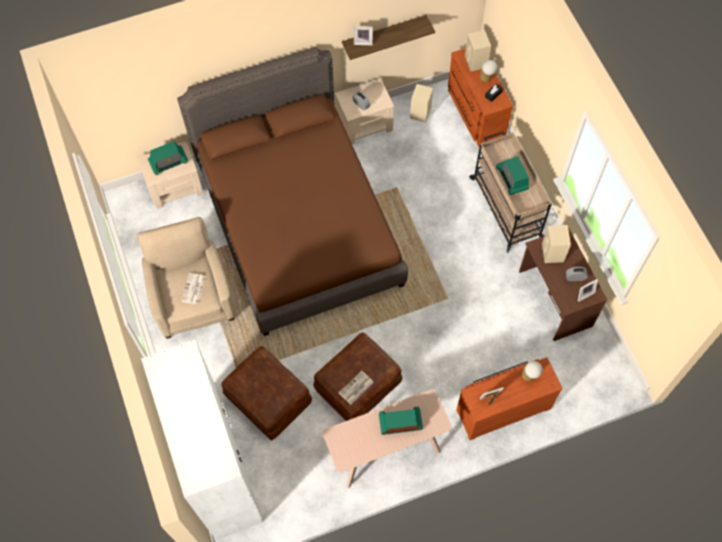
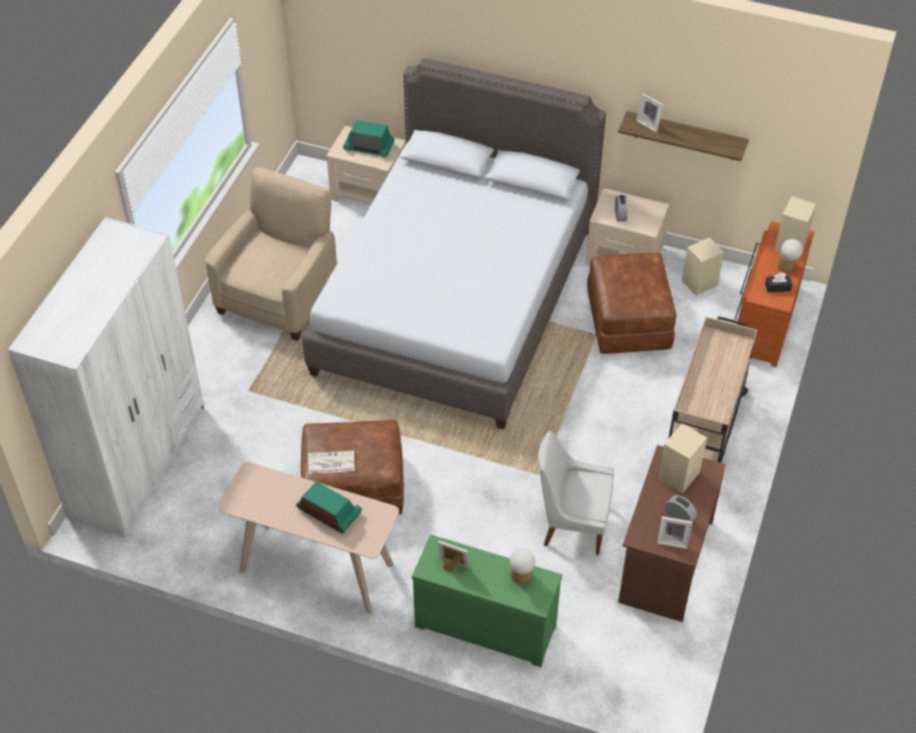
camera: 40 degrees right, 15 degrees down
brown bed [177,47,408,336] -> grey bed [303,58,606,430]
newspaper [181,273,205,304] -> none
brown ottoman [222,346,312,441] -> brown ottoman moved to [587,253,676,354]
brown dresser [456,357,563,440] -> green dresser [412,535,562,667]
radio [496,156,529,195] -> none
none -> white chair [538,431,614,555]

